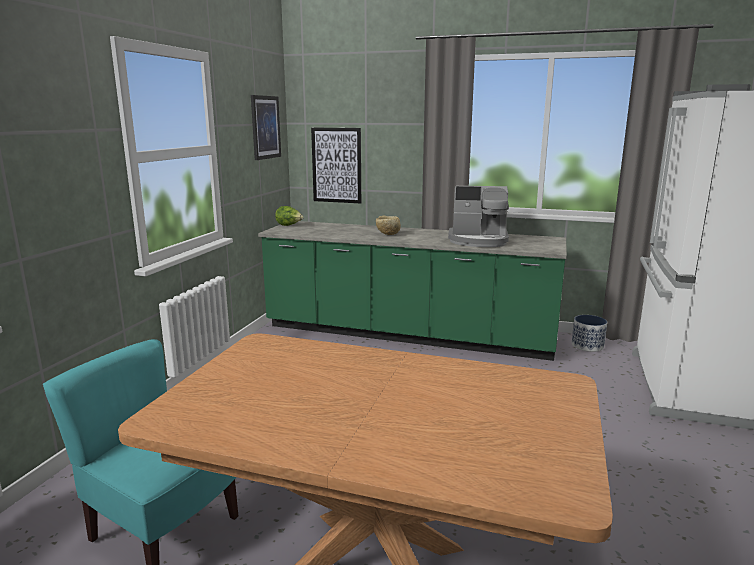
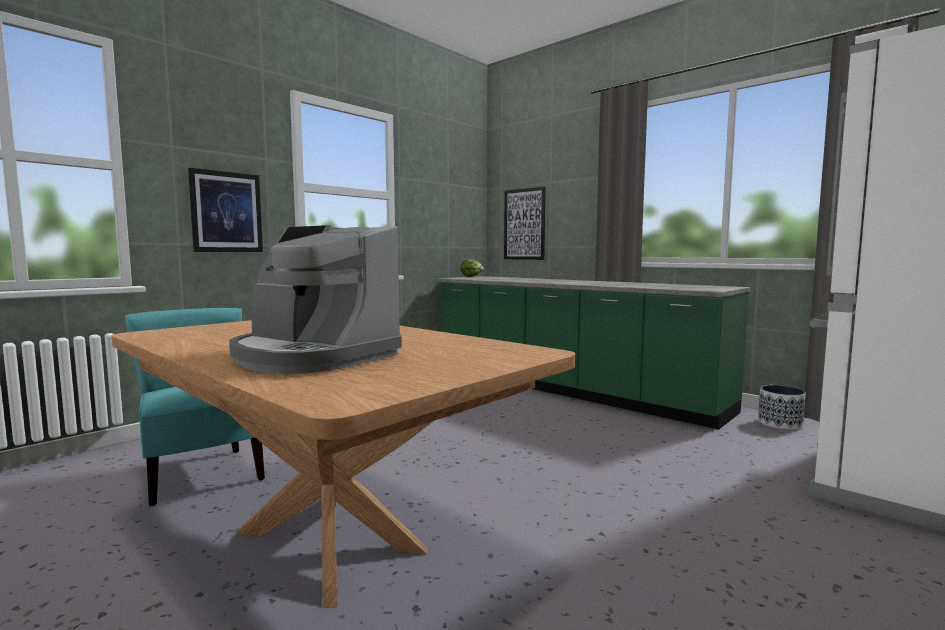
camera: 25 degrees right, 10 degrees down
picture [251,95,281,160] -> picture moved to [188,168,263,252]
beige bowl [376,216,401,235] -> none
coffee machine [448,186,509,247] -> coffee machine moved to [229,225,402,374]

